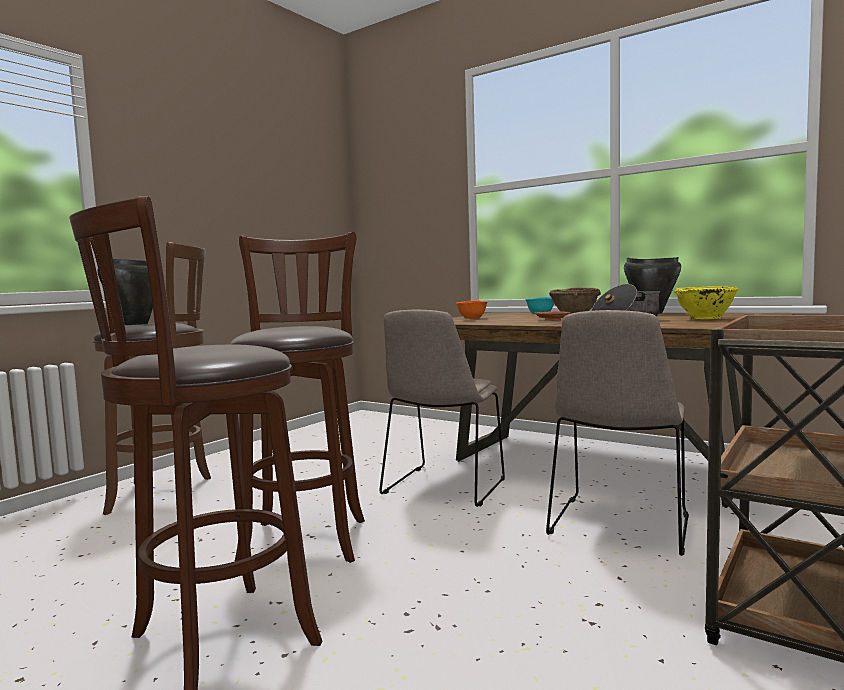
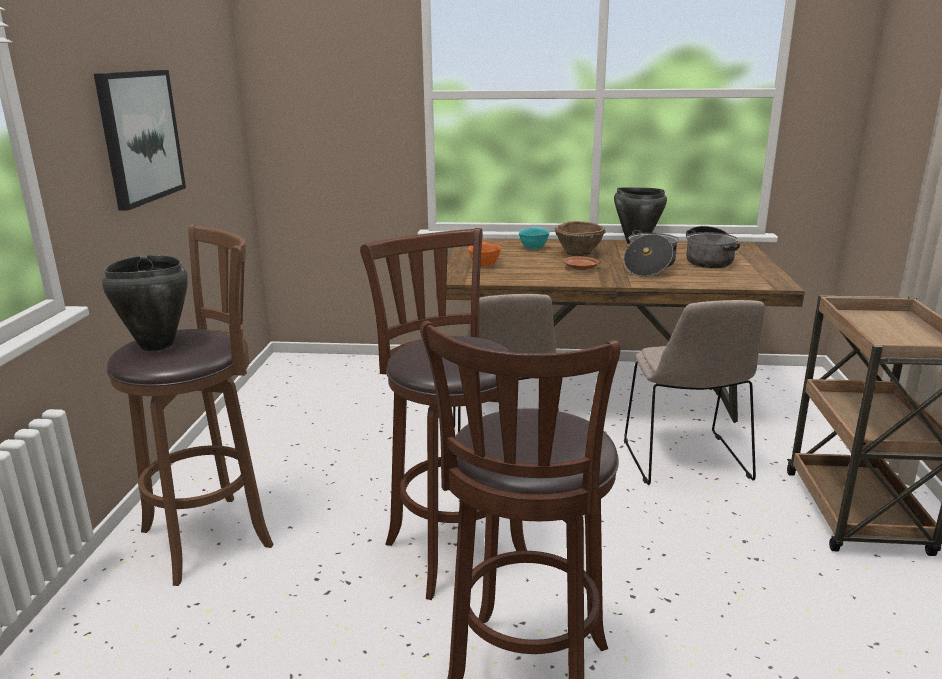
camera: 30 degrees left, 15 degrees up
yellow bowl [674,286,738,319] -> cooking pot [686,226,740,268]
none -> picture [94,70,186,211]

